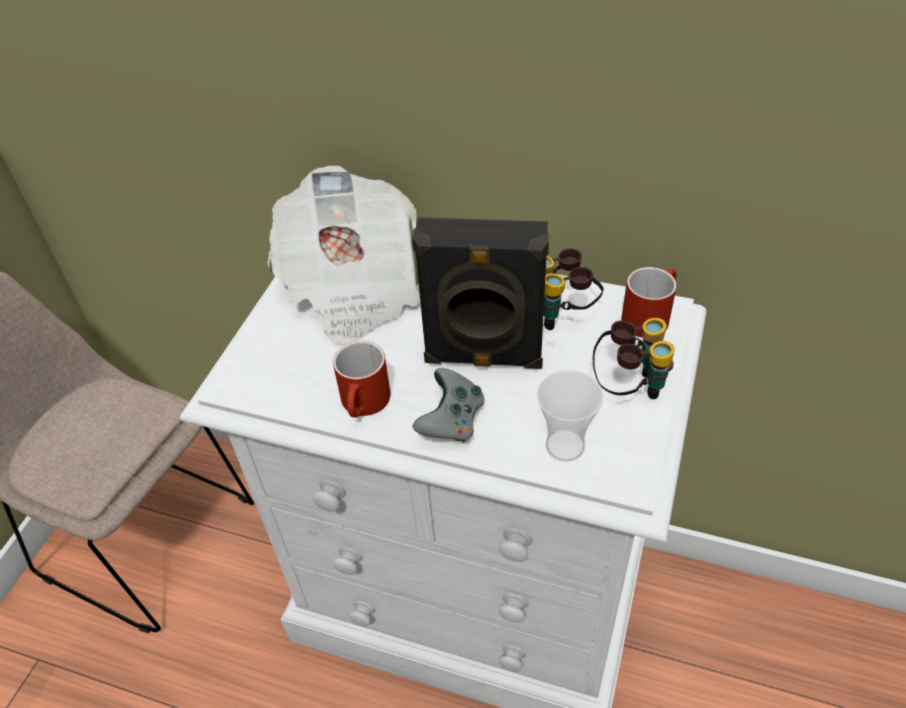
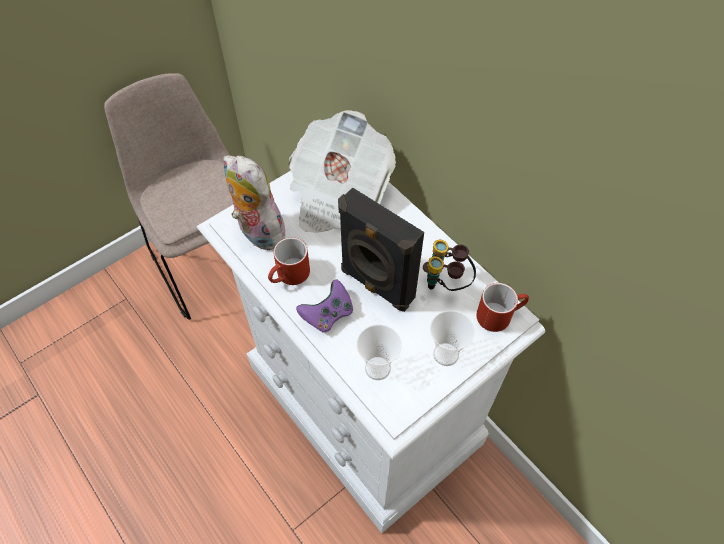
camera: 30 degrees right, 10 degrees up
grey game controller [412,368,484,443] -> purple game controller [296,279,353,332]
binoculars [593,318,675,399] -> cup [430,310,475,366]
none -> plush toy [223,155,285,250]

